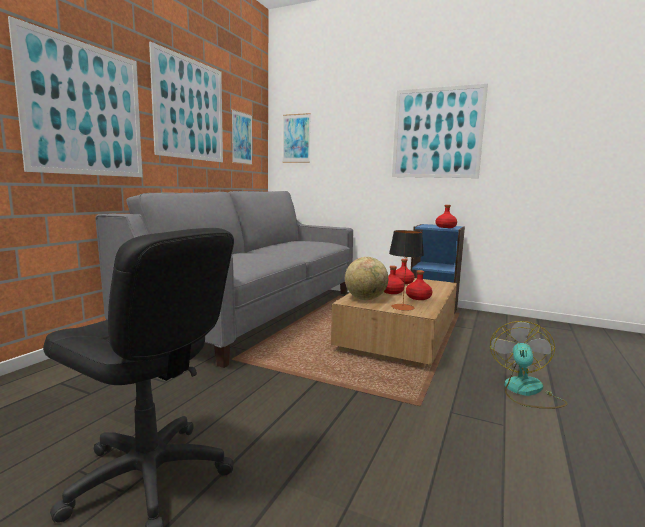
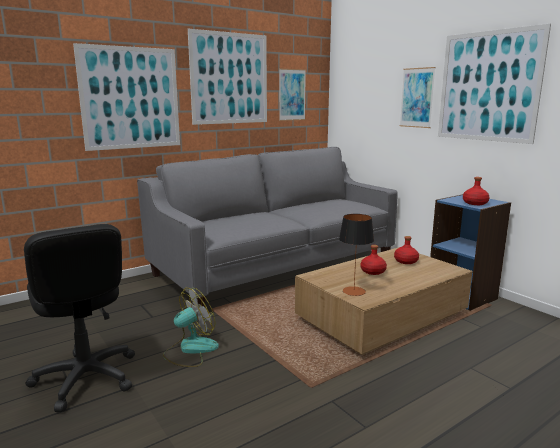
camera: 30 degrees right, 5 degrees up
picture [283,113,311,163] -> picture moved to [400,67,436,128]
globe [345,257,388,300] -> none
red bottle [406,270,432,300] -> none
fan [490,321,568,409] -> fan moved to [163,288,219,367]

